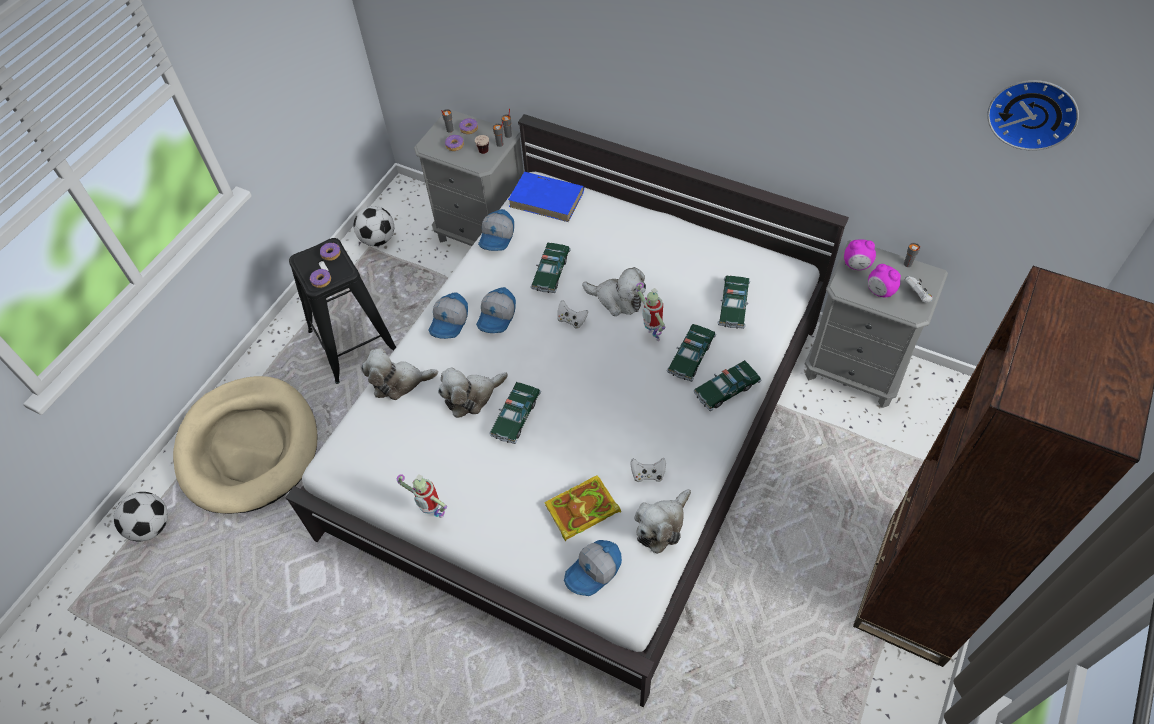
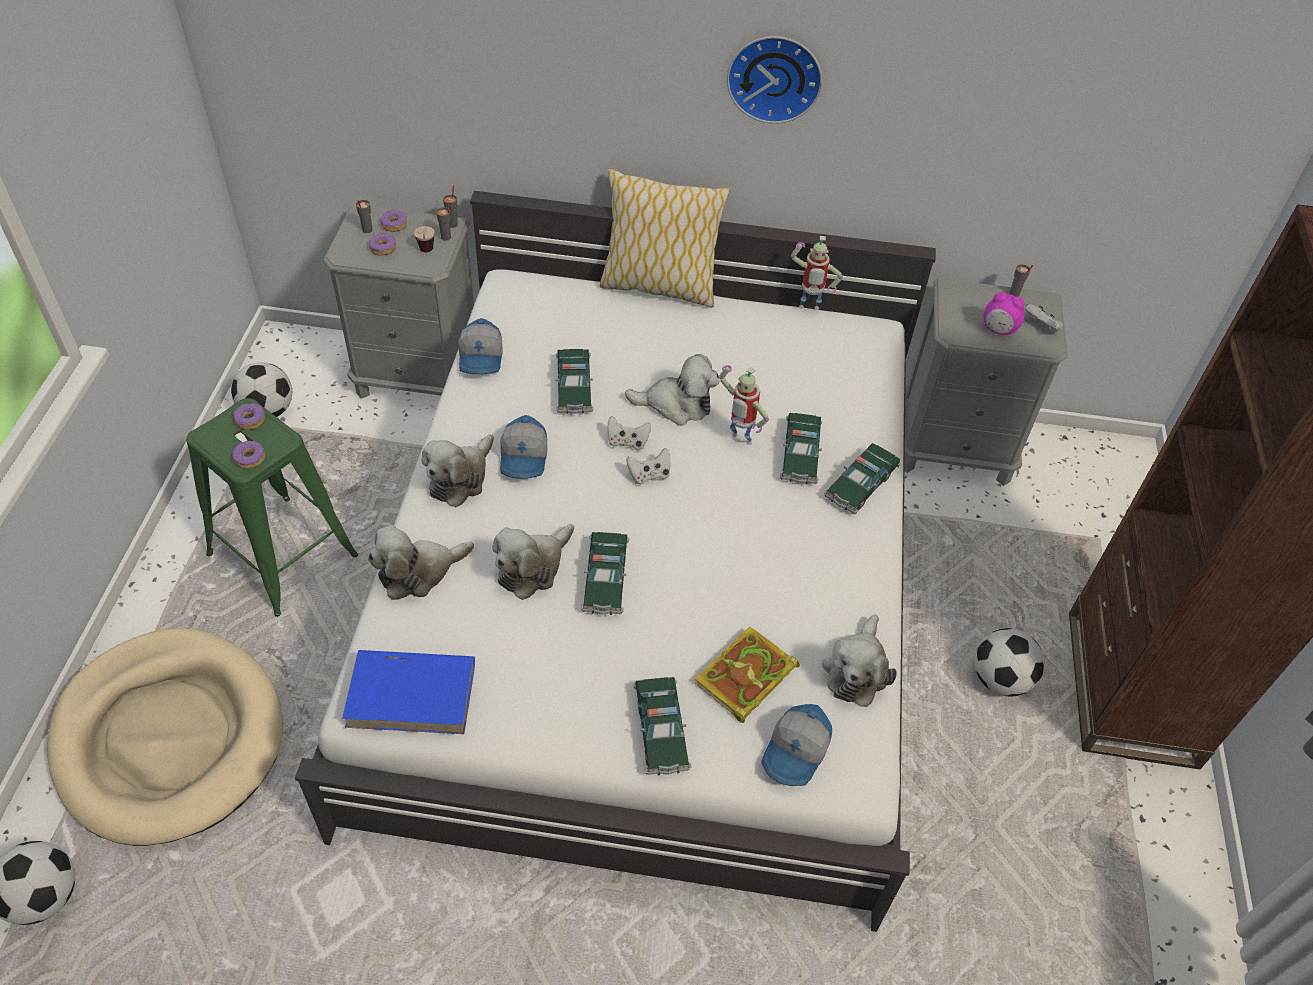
camera: 25 degrees left, 5 degrees down
black stool [289,238,396,384] -> green stool [186,398,358,617]
toy robot [397,474,447,518] -> toy robot moved to [791,236,843,310]
cap [428,292,468,339] -> plush toy [421,434,494,507]
blue book [508,172,584,222] -> blue book moved to [342,650,475,734]
white game controller [630,458,666,482] -> white game controller moved to [626,448,671,485]
toy car [718,275,750,329] -> toy car moved to [633,677,691,775]
alarm clock [844,239,876,270] -> none
wall clock [987,80,1079,151] -> wall clock moved to [727,36,822,124]
none -> pillow [600,169,730,308]
none -> football [974,628,1045,696]

